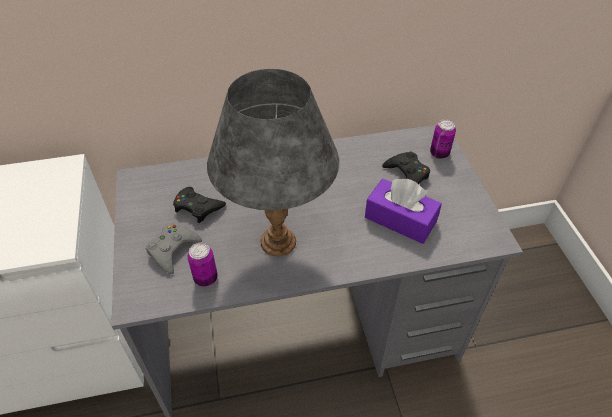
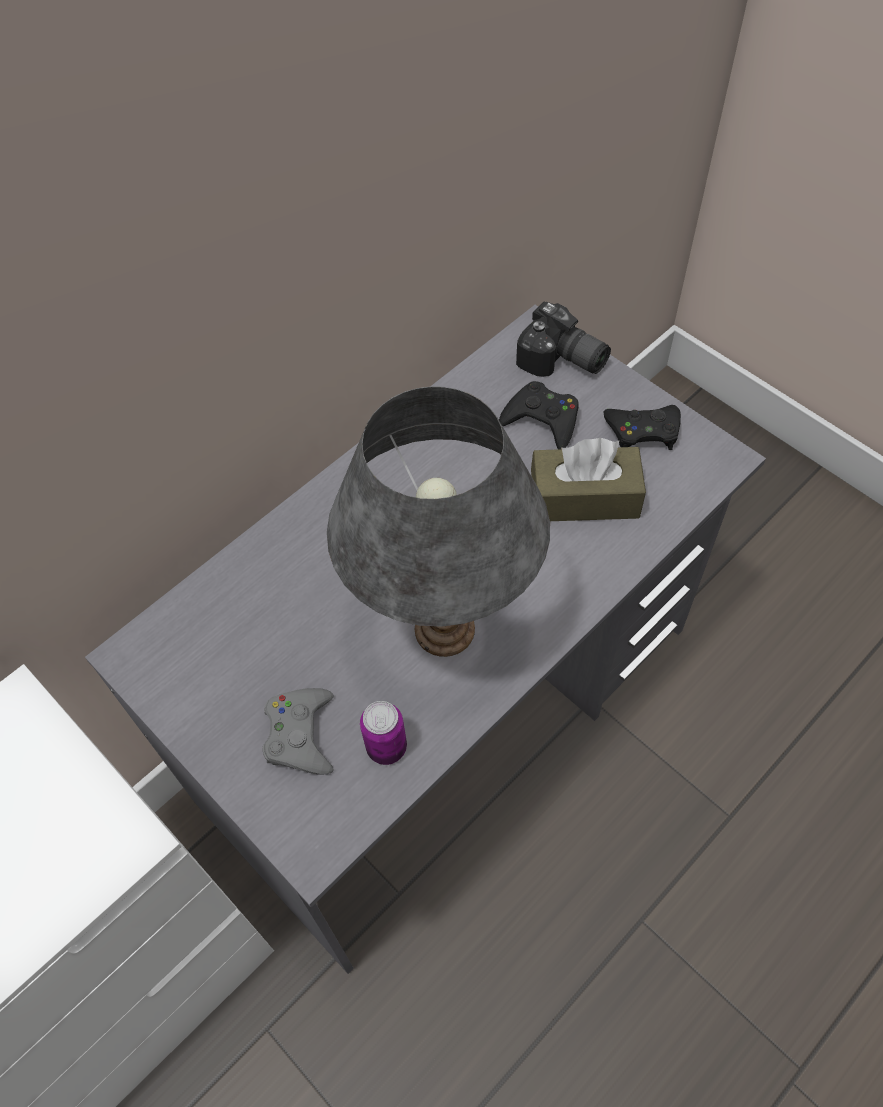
camera: 30 degrees left, 10 degrees up
black game controller [173,187,226,223] -> black game controller moved to [603,405,681,450]
purple tissue box [365,178,442,244] -> brown tissue box [531,438,646,521]
can [430,119,456,159] -> camera [516,302,611,377]

